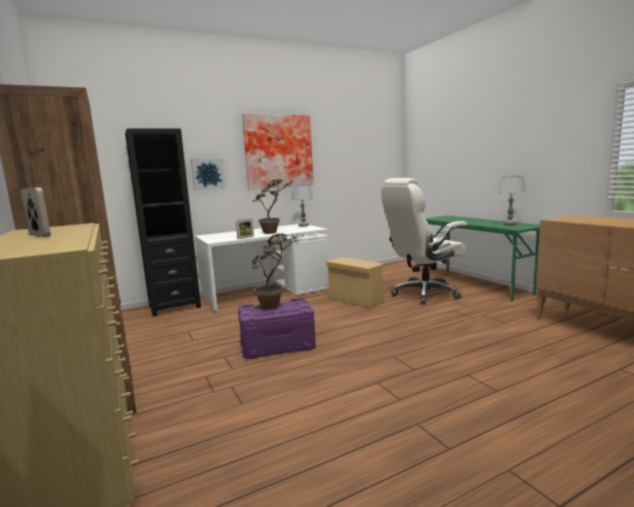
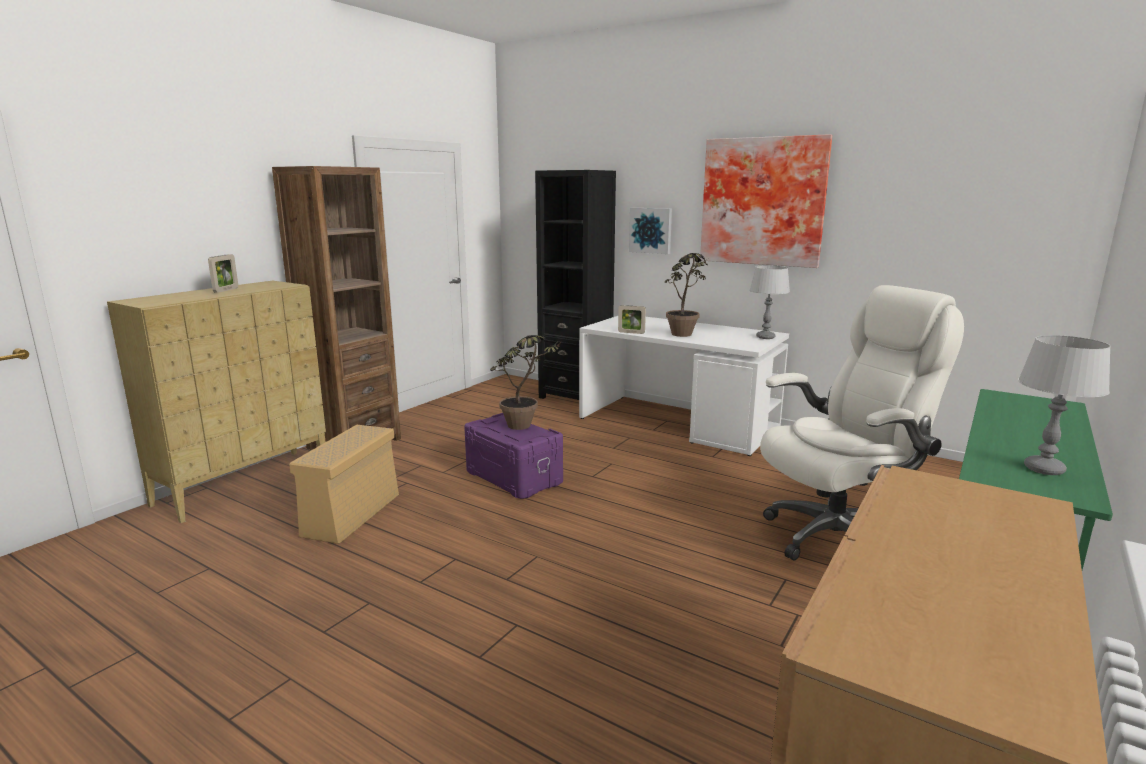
camera: 60 degrees right, 5 degrees up
beige storage box [326,257,384,309] -> beige storage box moved to [289,425,399,544]
white office chair [381,178,467,305] -> white office chair turned 120 degrees clockwise [760,285,964,561]

